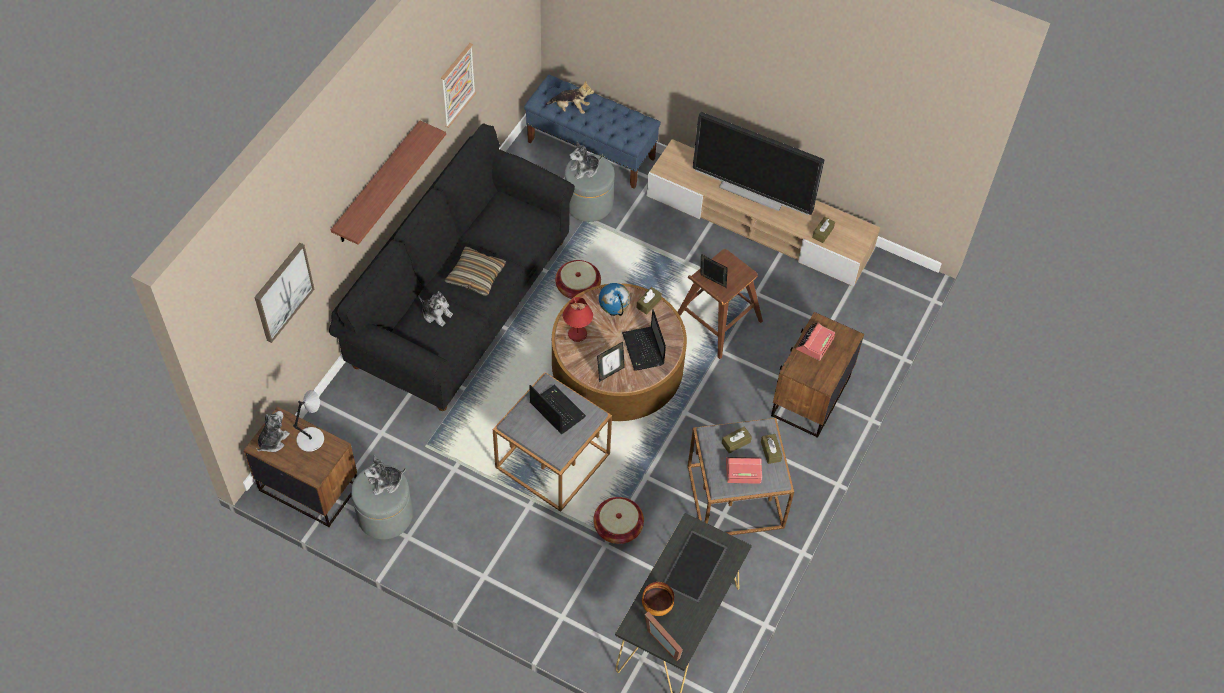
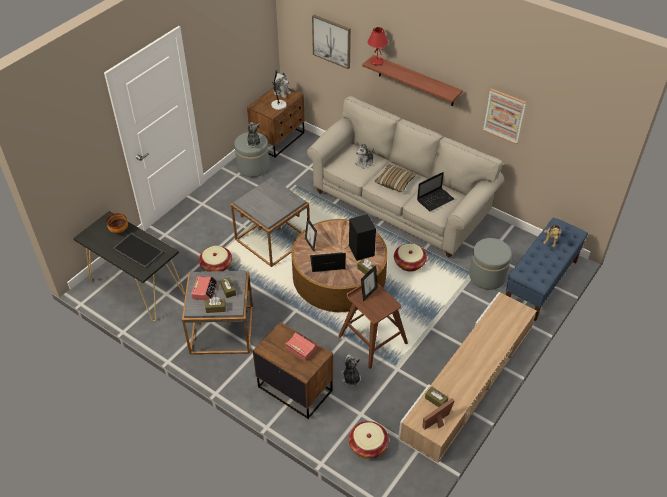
camera: 100 degrees right, 10 degrees down
black sofa [329,123,575,411] -> beige sofa [307,96,504,257]
laptop [529,384,586,434] -> laptop moved to [417,172,454,211]
red table lamp [563,297,593,342] -> red table lamp moved to [368,27,388,65]
plush toy [569,142,603,179] -> plush toy moved to [341,354,361,386]
globe [599,283,630,316] -> black speaker [349,214,376,261]
picture frame [645,611,683,662] -> picture frame moved to [422,398,455,430]
television [693,112,825,215] -> none
none -> basket [349,421,389,459]

